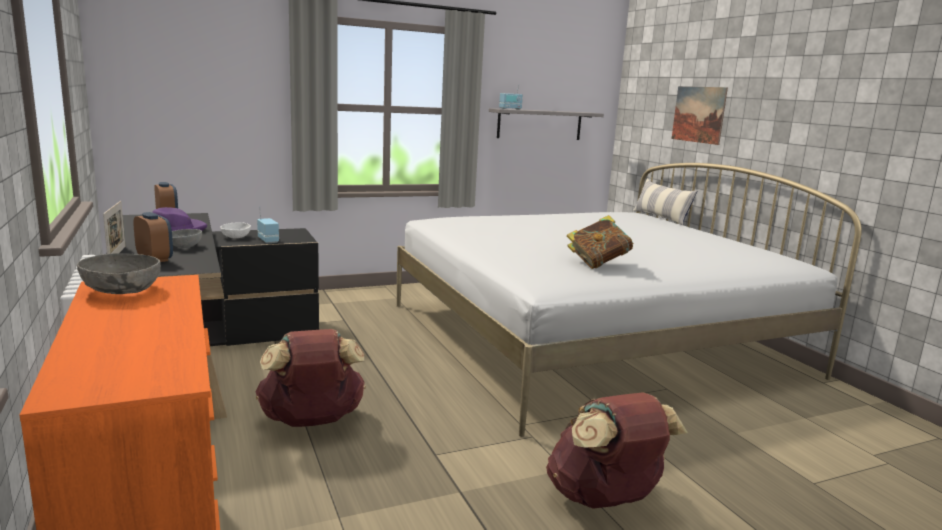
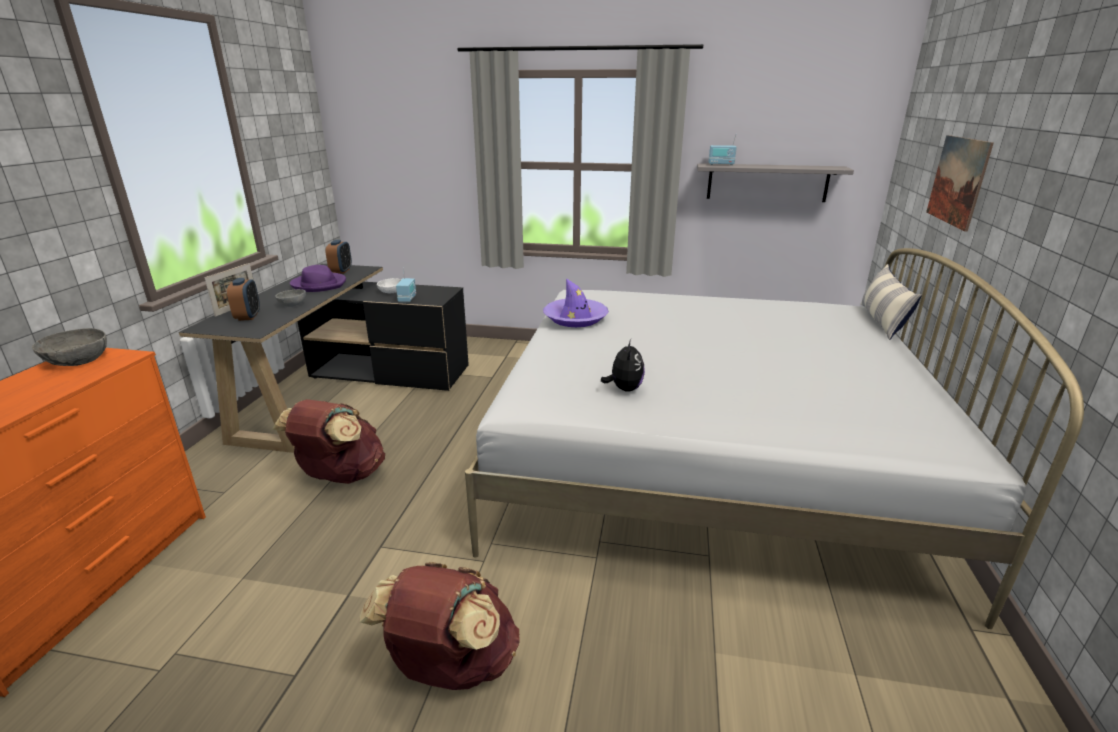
camera: 35 degrees right, 10 degrees up
book [567,215,634,269] -> plush toy [601,339,645,392]
none -> purple hat [543,278,609,327]

